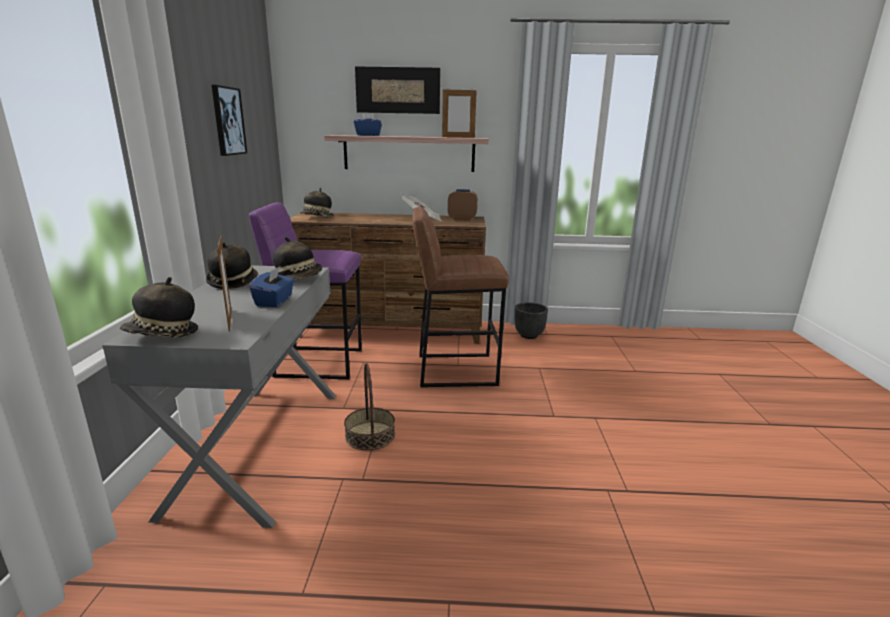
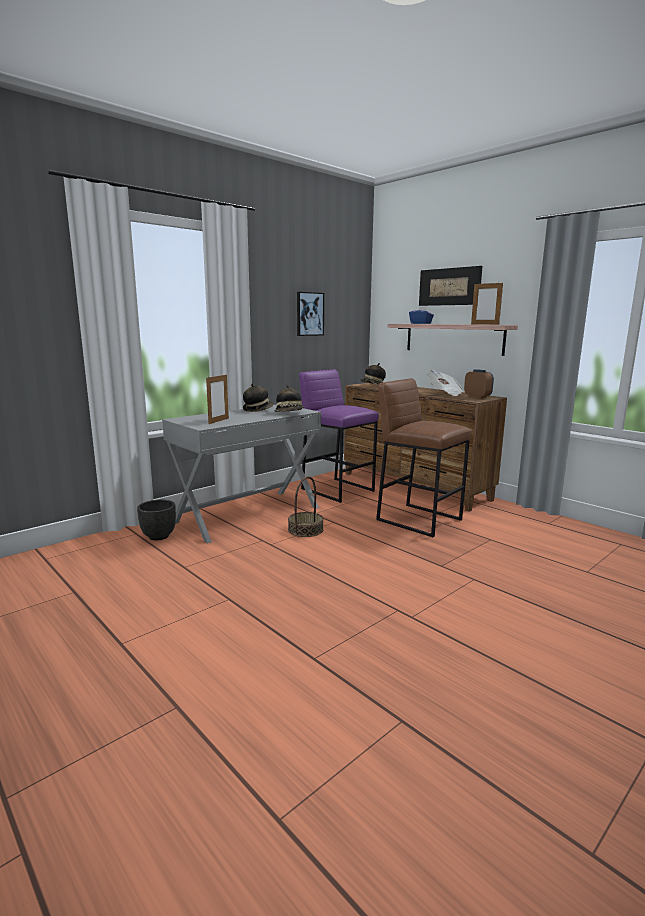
camera: 45 degrees right, 5 degrees down
hat [120,277,198,337] -> none
blue tissue box [249,267,294,307] -> none
black planter [514,302,548,339] -> black planter moved to [137,499,176,541]

